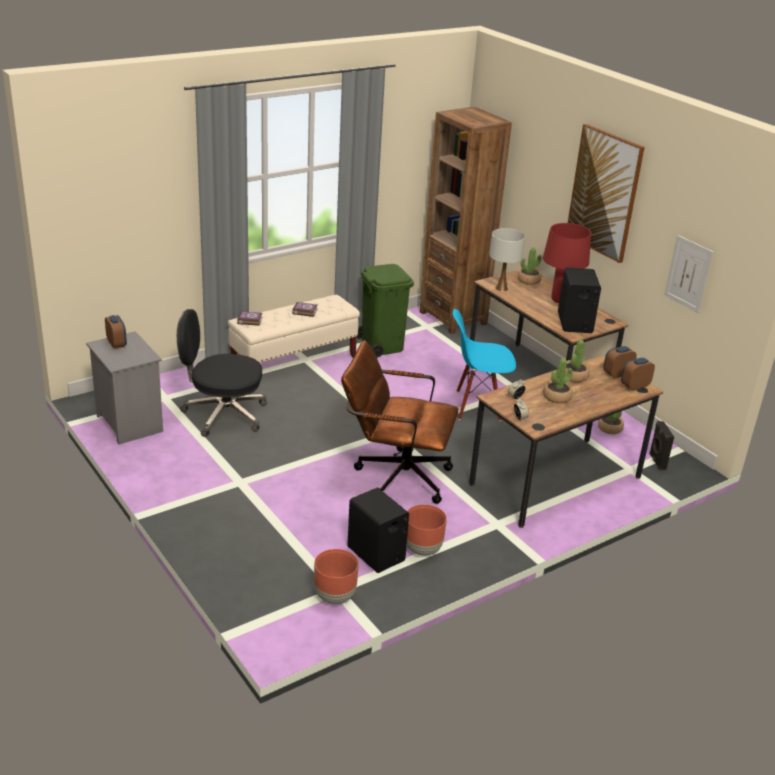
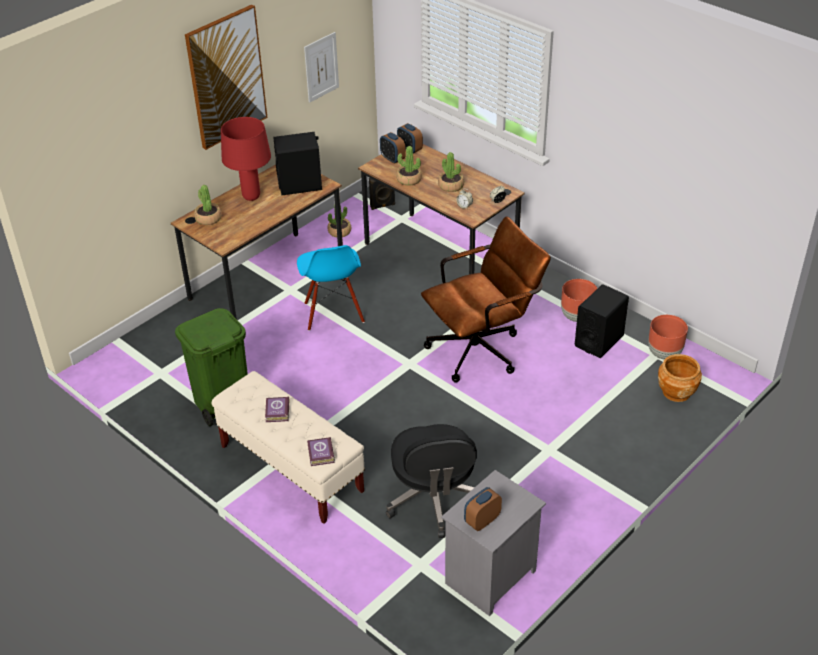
camera: 100 degrees left, 10 degrees up
brown office chair [341,340,459,504] -> brown office chair turned 120 degrees counterclockwise [421,217,551,383]
brown bookcase [420,106,512,335] -> none
white table lamp [489,228,525,291] -> none
none -> brown planter [658,354,702,402]

